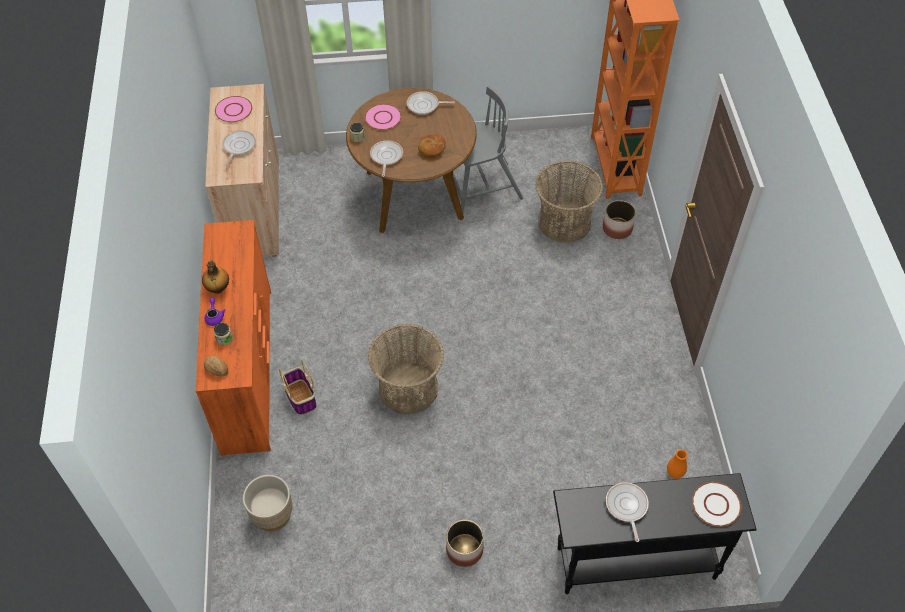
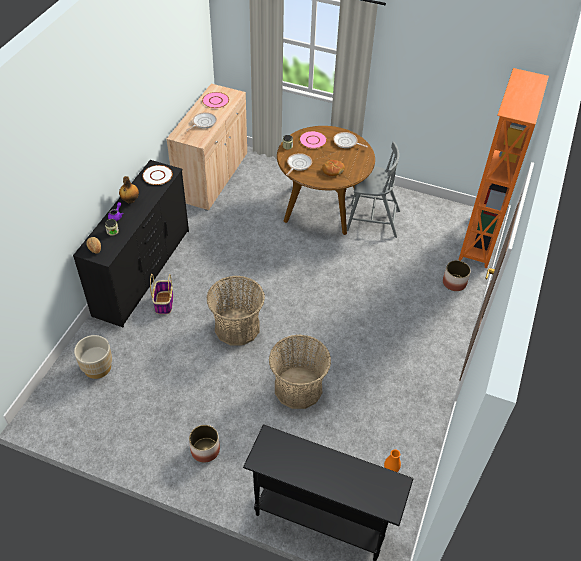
camera: 25 degrees right, 5 degrees down
orange dresser [196,220,271,456] -> black dresser [73,160,189,327]
basket [535,161,603,243] -> basket moved to [269,335,331,409]
frying pan [606,482,649,542] -> none
white plate [692,482,741,527] -> white plate moved to [142,165,173,185]

